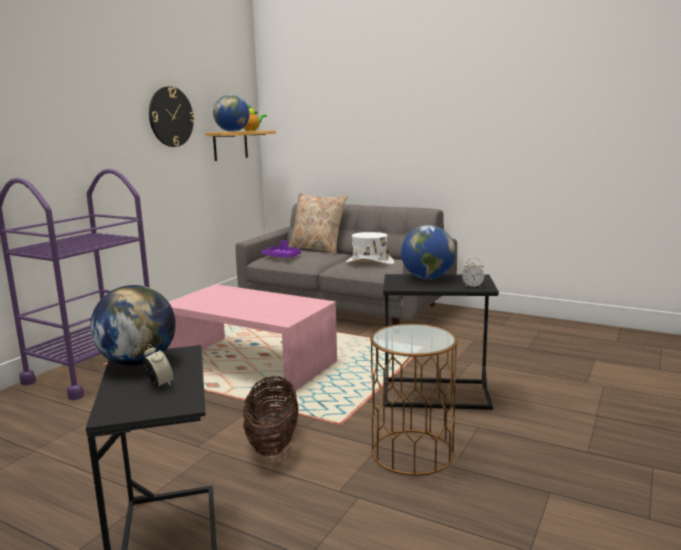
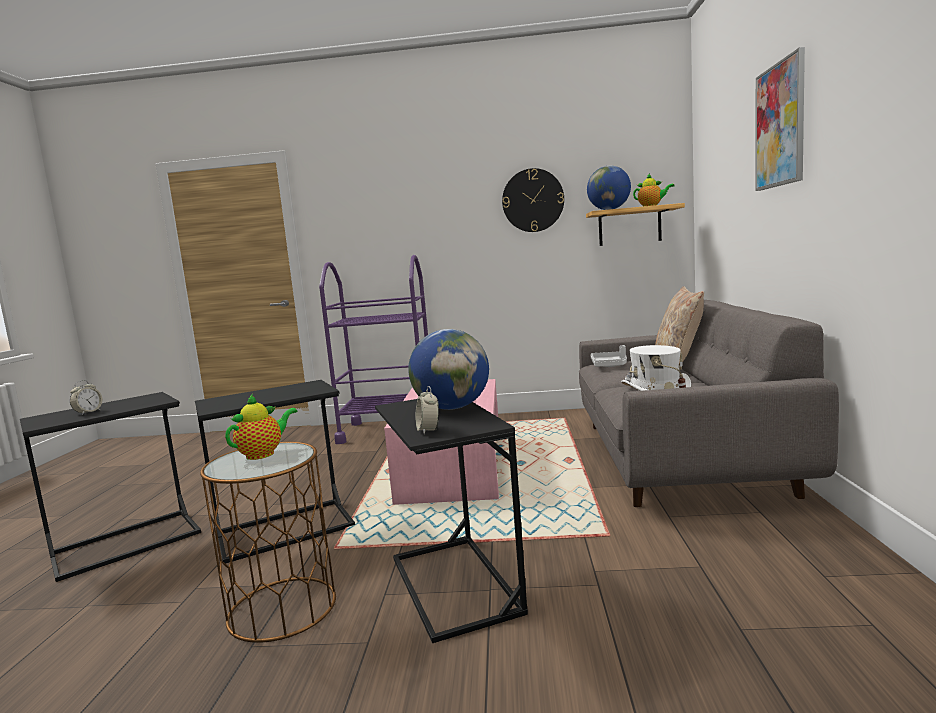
camera: 65 degrees right, 5 degrees down
globe [90,285,176,366] -> none
basket [243,376,299,456] -> black side table [195,380,355,564]
purple tray [262,240,301,258] -> grey tray [590,345,627,367]
none -> teapot [225,394,297,460]
none -> picture [755,47,805,191]

